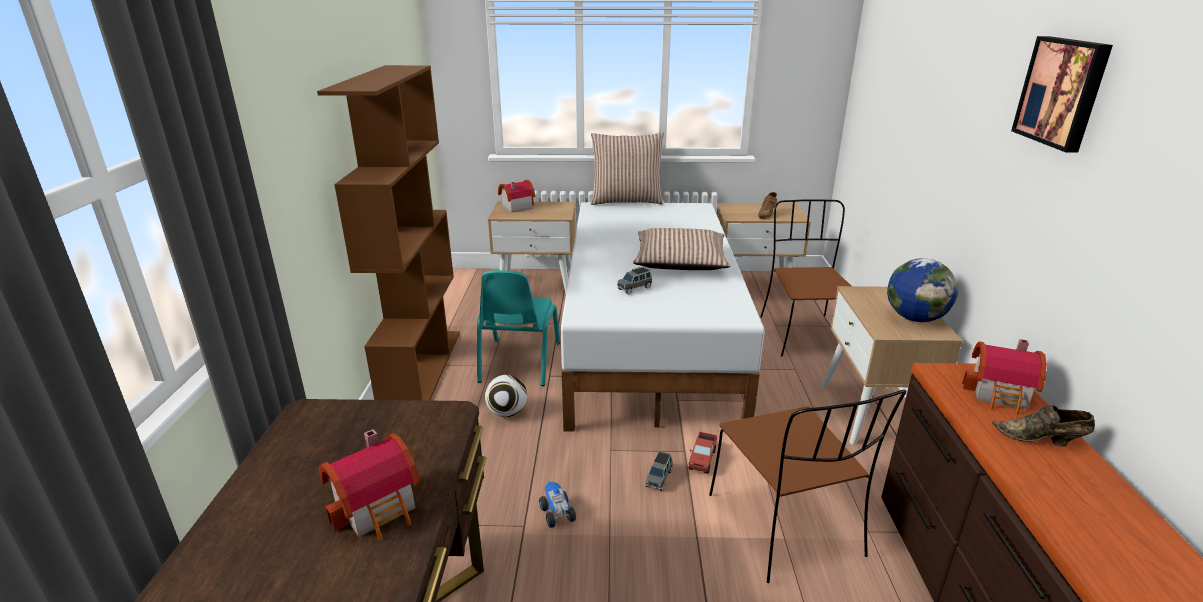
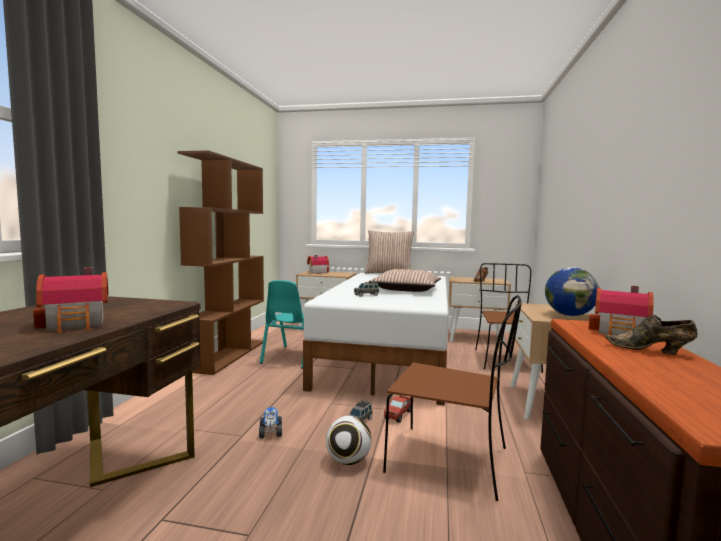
camera: 10 degrees right, 20 degrees down
football [485,375,527,417] -> football moved to [326,416,372,465]
brown chair [709,390,907,583] -> brown chair turned 60 degrees counterclockwise [383,295,522,501]
picture [1011,36,1113,152] -> none

